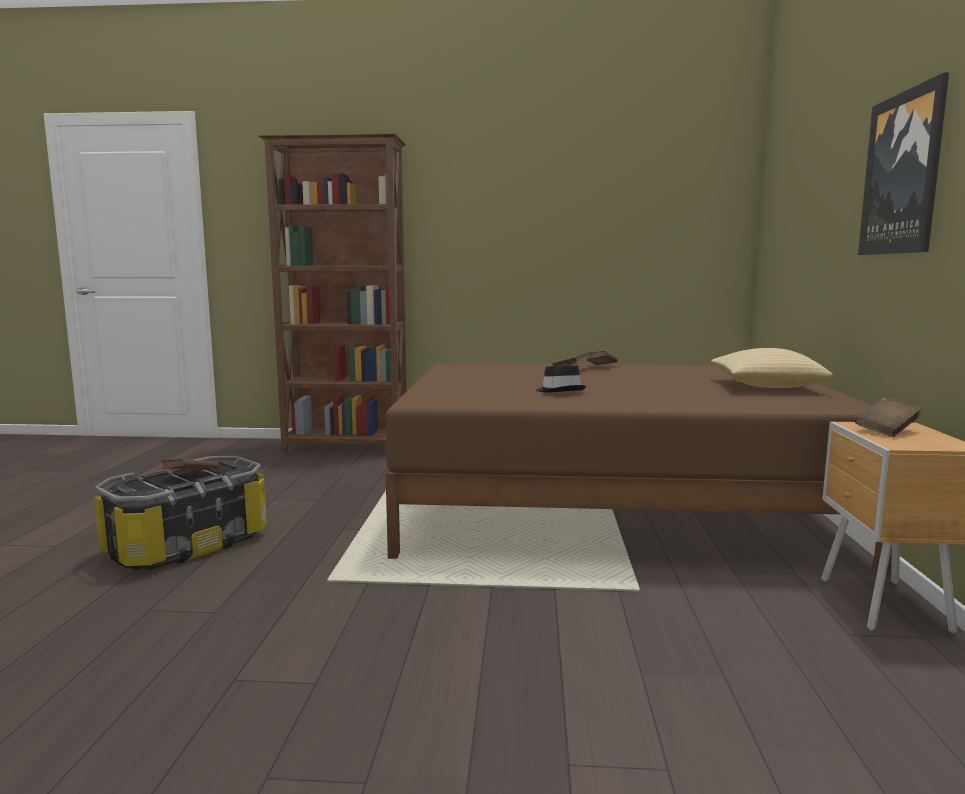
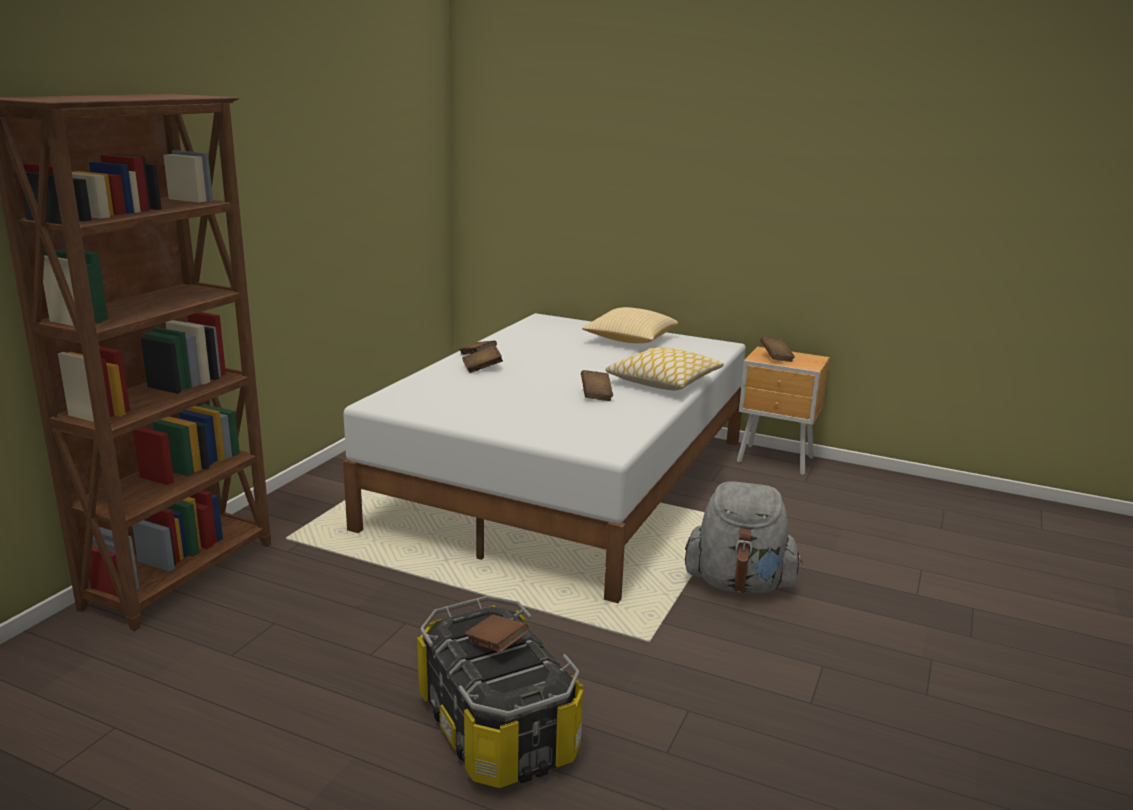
camera: 70 degrees left, 10 degrees up
brown bed [385,363,892,575] -> white bed [343,313,746,603]
black hat [536,365,586,392] -> brown book [581,370,613,401]
picture [858,72,949,255] -> none
none -> pillow [605,347,724,390]
none -> grey backpack [685,481,803,593]

